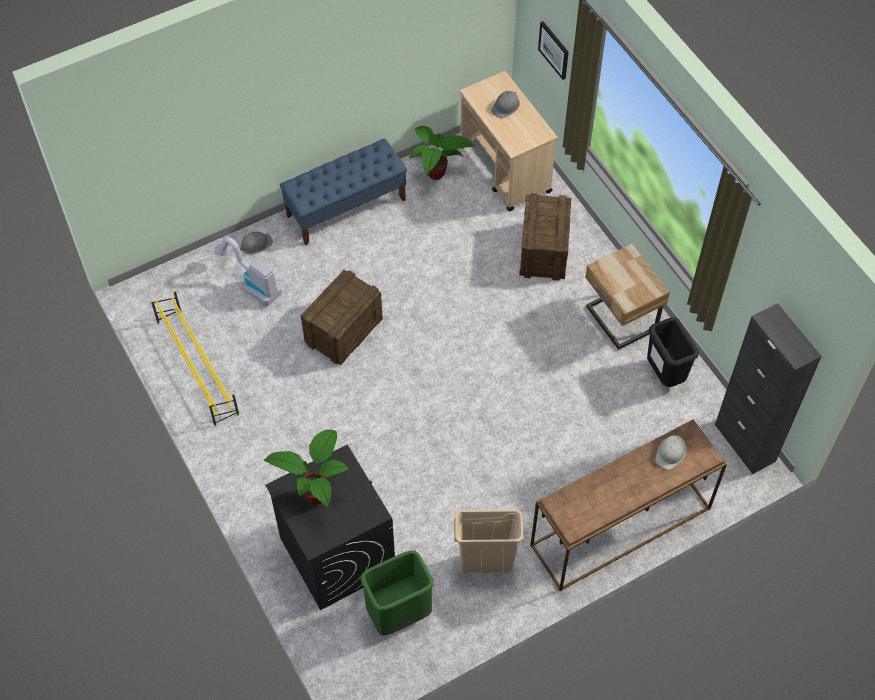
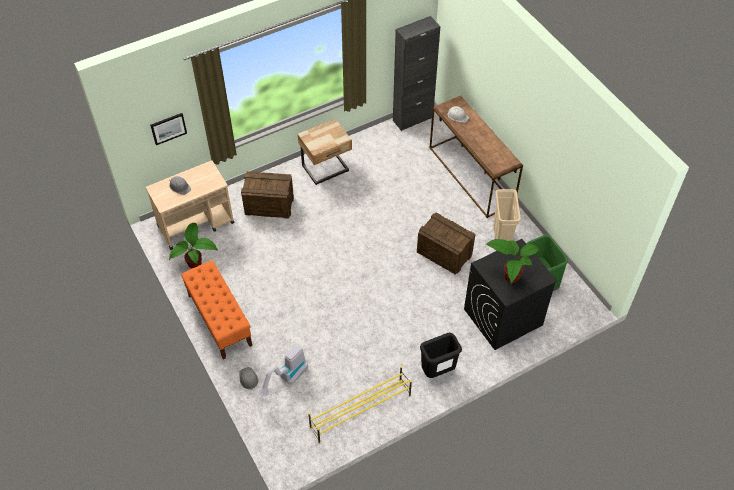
camera: 90 degrees left, 5 degrees down
blue bench [280,138,407,245] -> orange bench [181,260,252,360]
crate [300,270,383,365] -> crate moved to [417,212,476,275]
black trash can [647,317,699,387] -> black trash can moved to [420,333,462,378]

